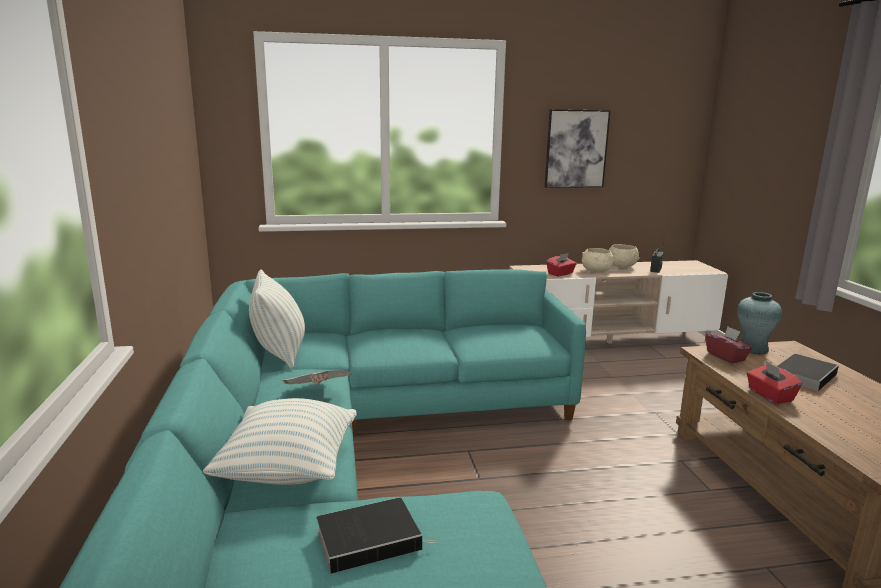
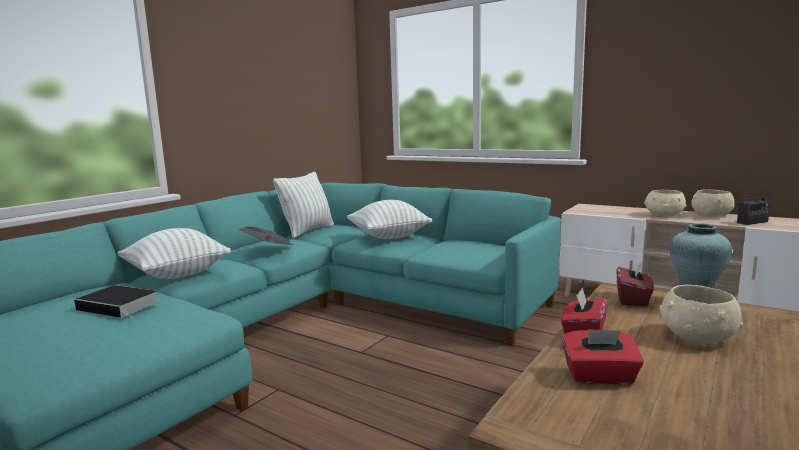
camera: 45 degrees right, 5 degrees down
picture [545,109,611,188] -> none
red tissue box [546,253,577,276] -> red tissue box moved to [562,329,644,385]
book [777,354,839,391] -> beige bowl [659,285,743,343]
none -> pillow [347,200,432,239]

